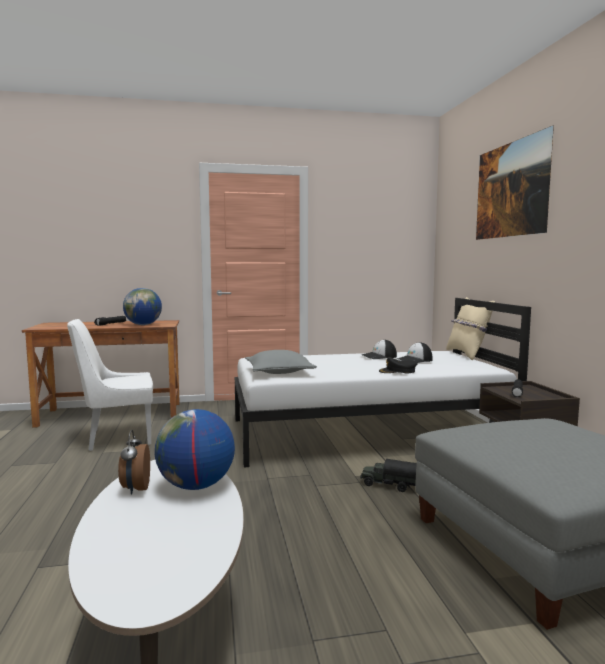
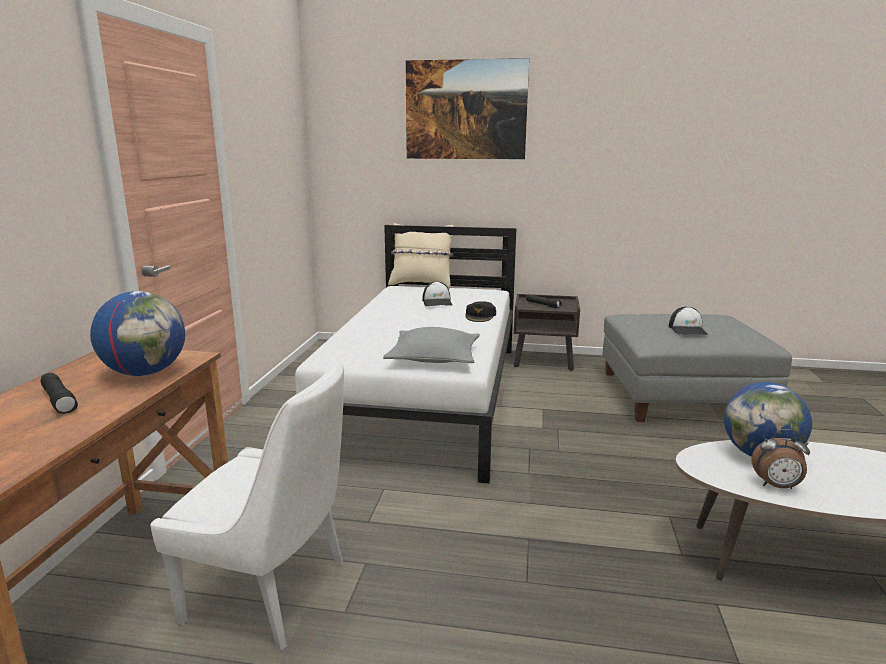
camera: 70 degrees left, 10 degrees up
white chair [67,319,153,451] -> white chair turned 75 degrees counterclockwise [150,362,344,651]
toy truck [360,459,417,492] -> none
cap [362,340,397,359] -> cap moved to [669,307,708,335]

